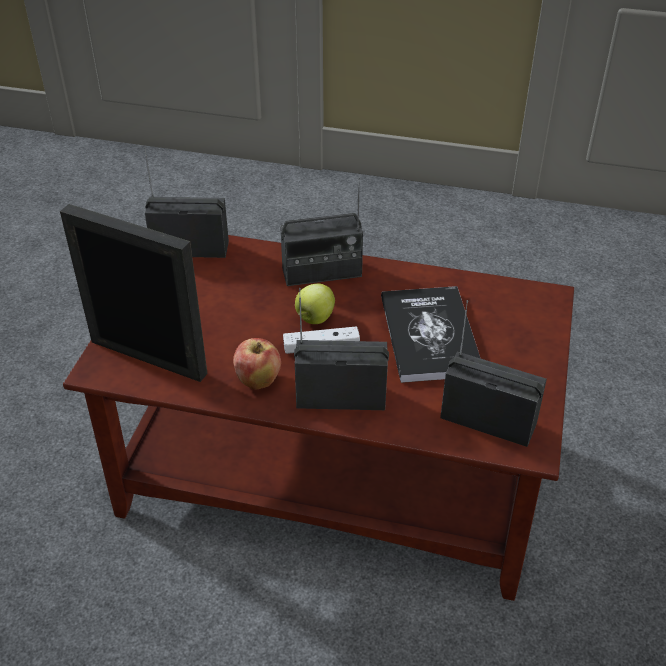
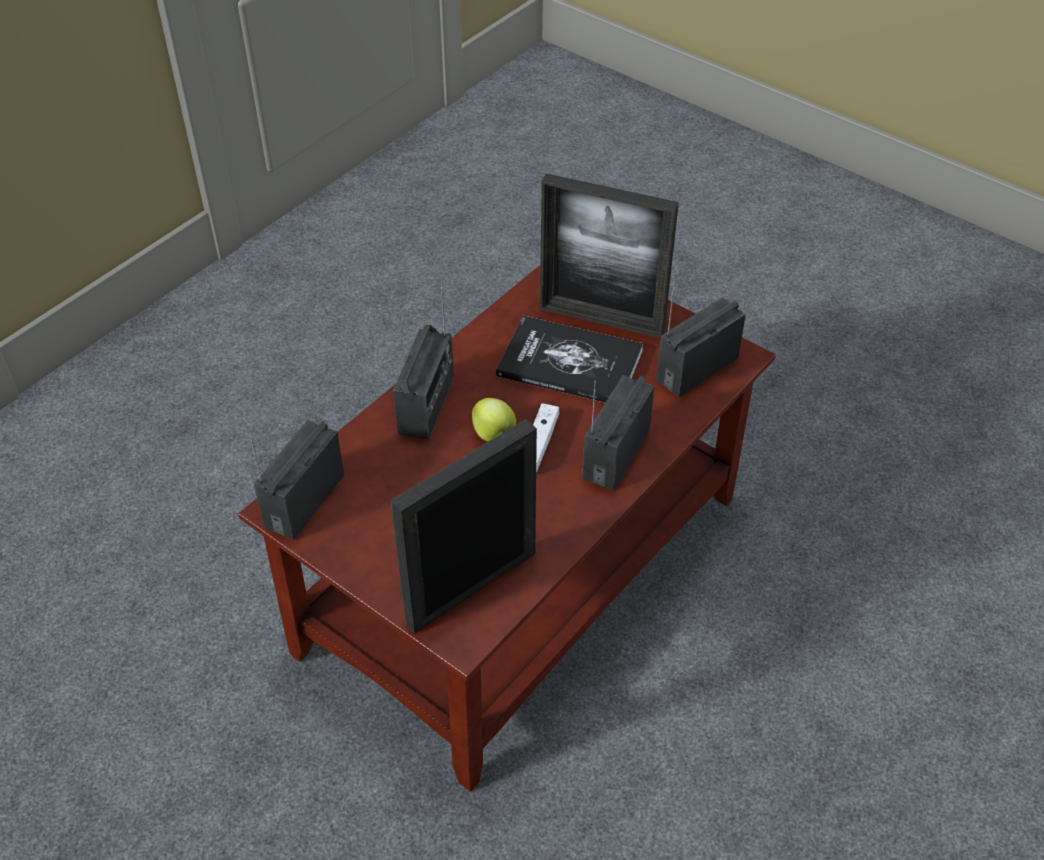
camera: 65 degrees left, 5 degrees up
apple [233,338,281,390] -> none
none -> picture frame [540,173,679,338]

